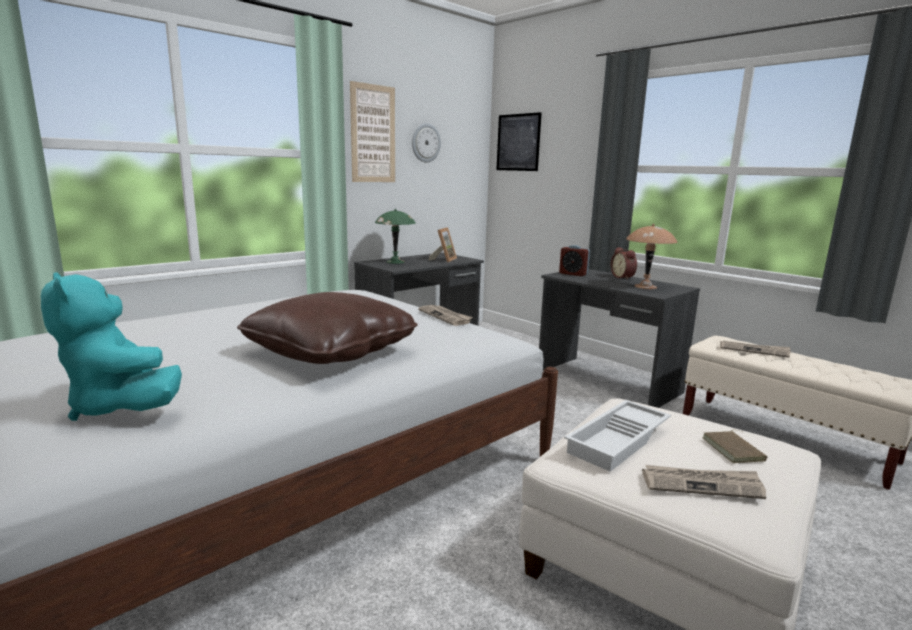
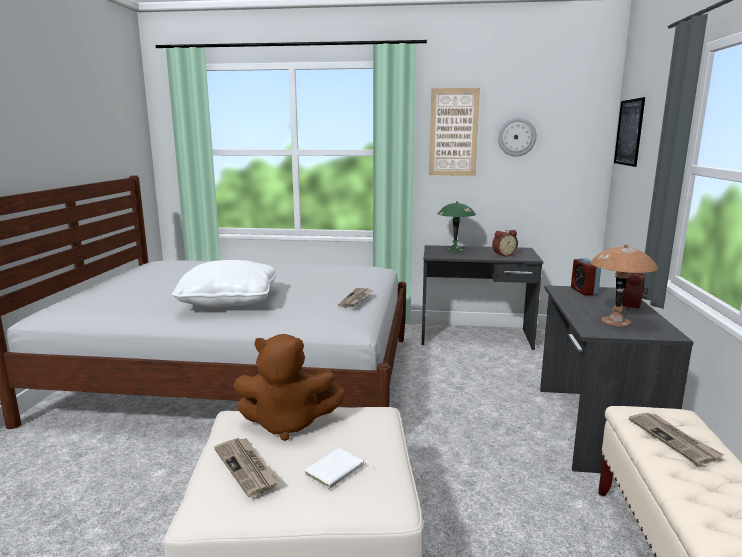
camera: 50 degrees right, 0 degrees up
turquoise plush toy [41,273,182,421] -> none
brown pillow [237,292,418,364] -> white pillow [172,260,277,307]
picture frame [429,227,457,262] -> alarm clock [492,230,518,257]
white tray [564,400,671,472] -> brown plush toy [233,334,345,441]
brown book [702,430,767,463] -> white book [305,448,372,489]

